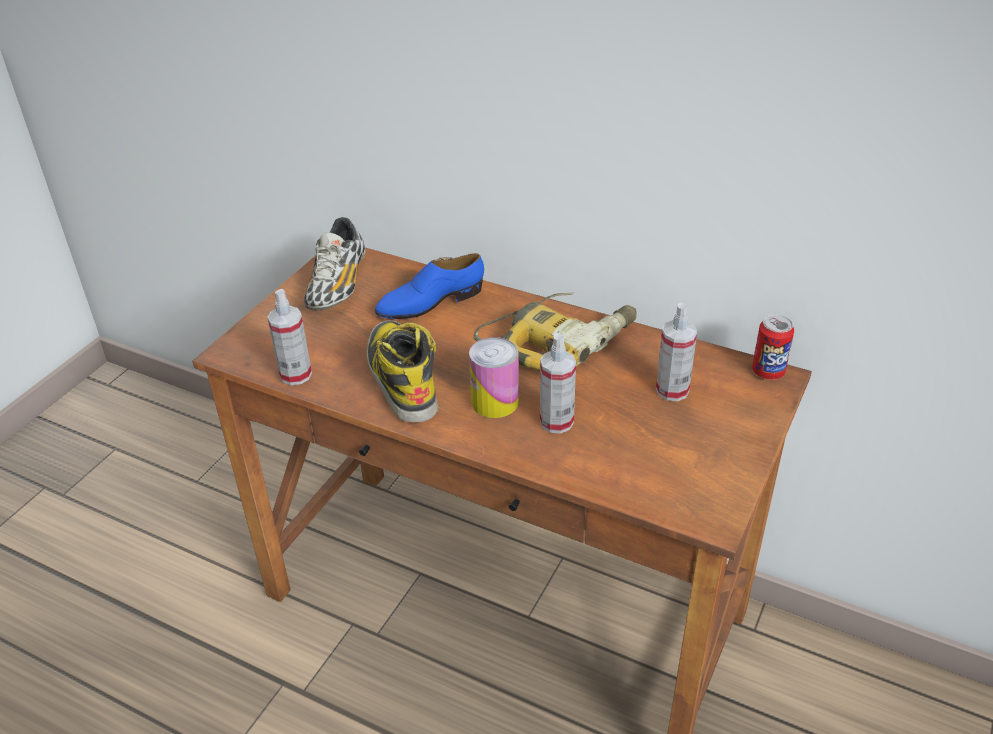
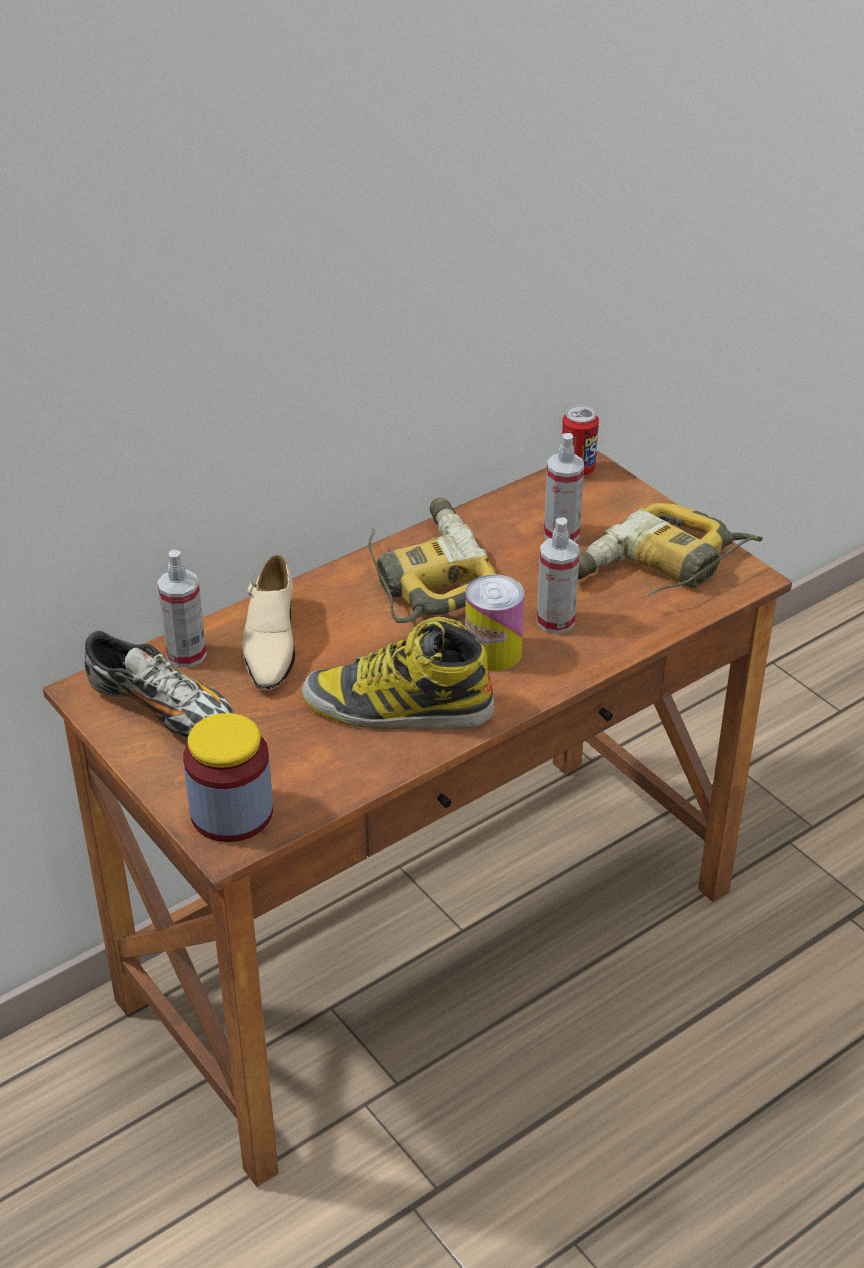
camera: 65 degrees left, 0 degrees up
spray bottle [267,289,312,385] -> spray bottle moved to [157,550,207,667]
blue shoe [375,253,484,319] -> beige shoe [242,555,295,690]
none -> jar [183,713,273,842]
none -> power drill [578,503,763,596]

